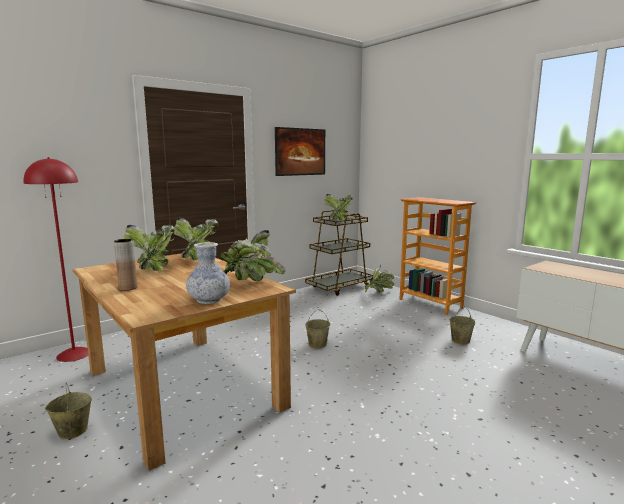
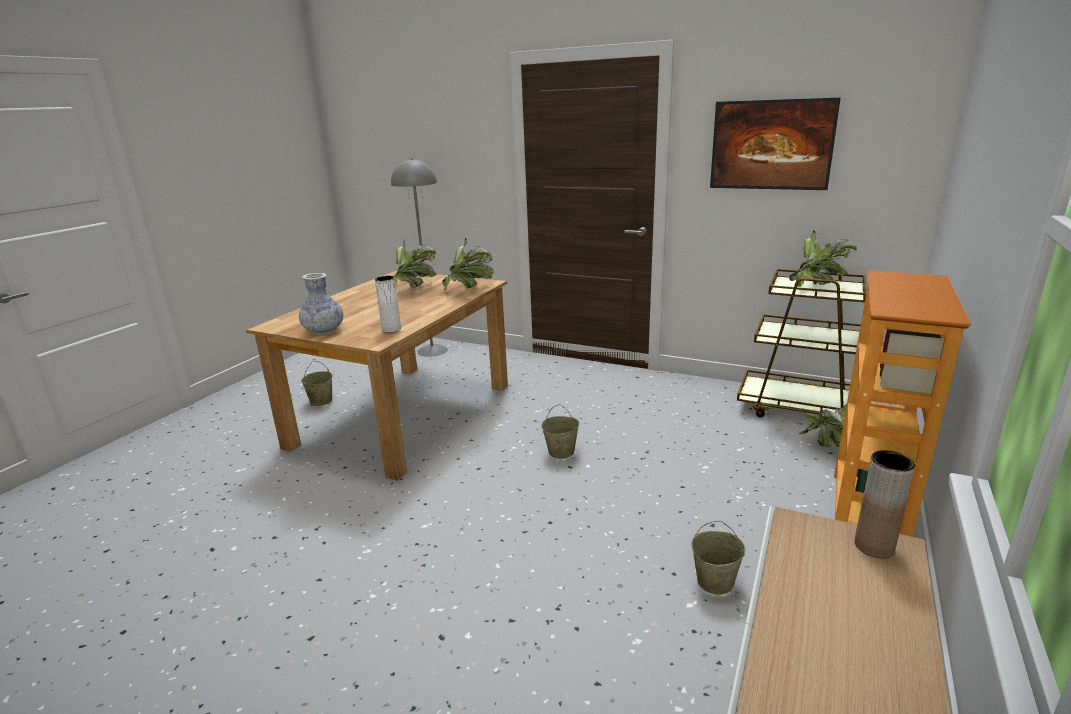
camera: 65 degrees right, 10 degrees up
red floor lamp [23,157,88,362] -> grey floor lamp [391,158,448,357]
brown vase [114,239,137,291] -> brown vase moved to [854,450,915,558]
potted plant [220,230,286,281] -> white vase [375,276,401,333]

